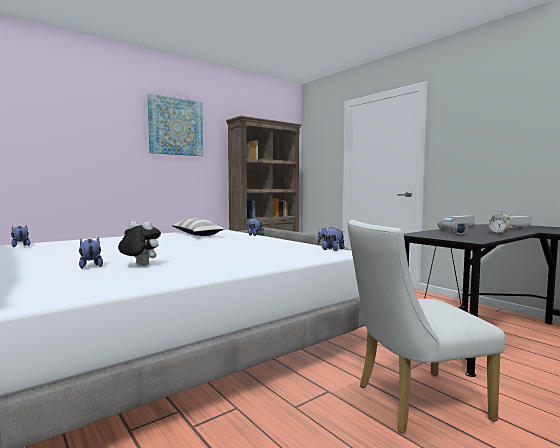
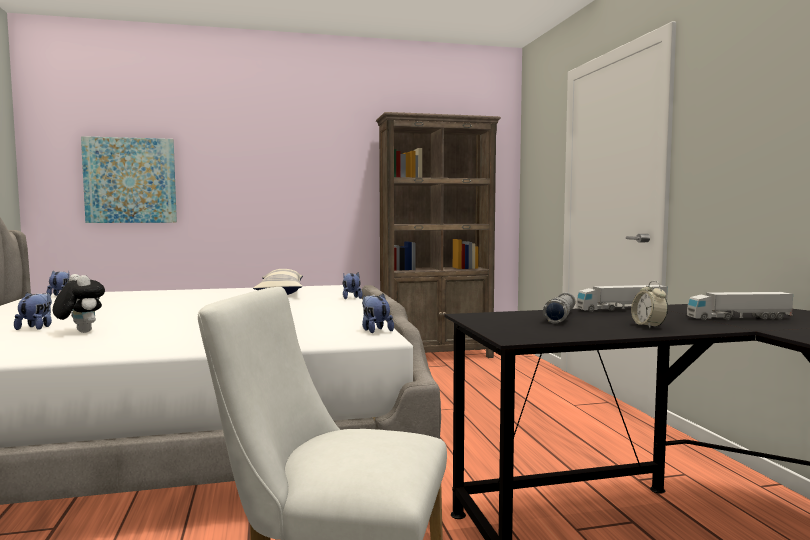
camera: 25 degrees right, 0 degrees up
picture [147,94,203,156] -> picture moved to [81,136,177,223]

